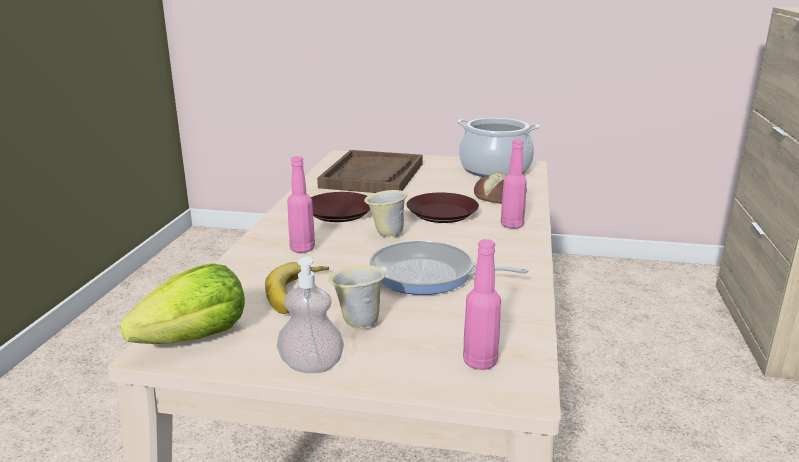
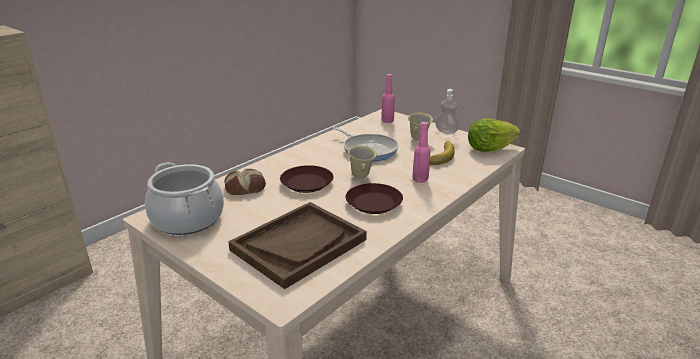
camera: 150 degrees left, 5 degrees up
pink bottle [501,139,527,229] -> none

